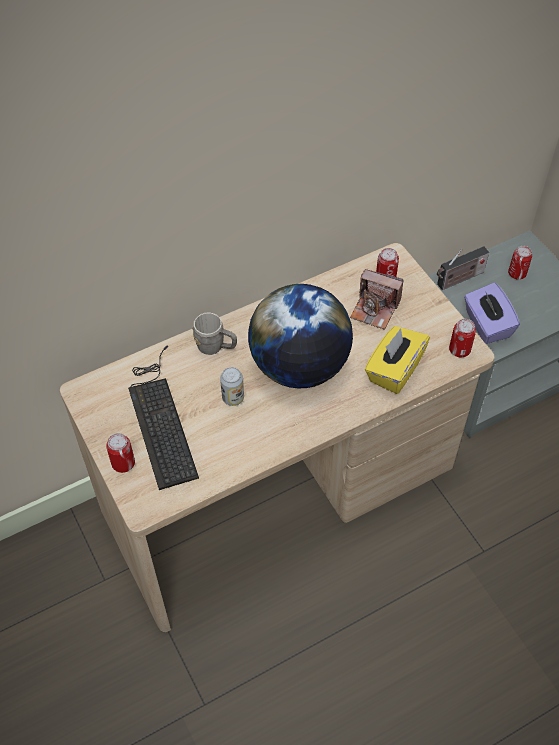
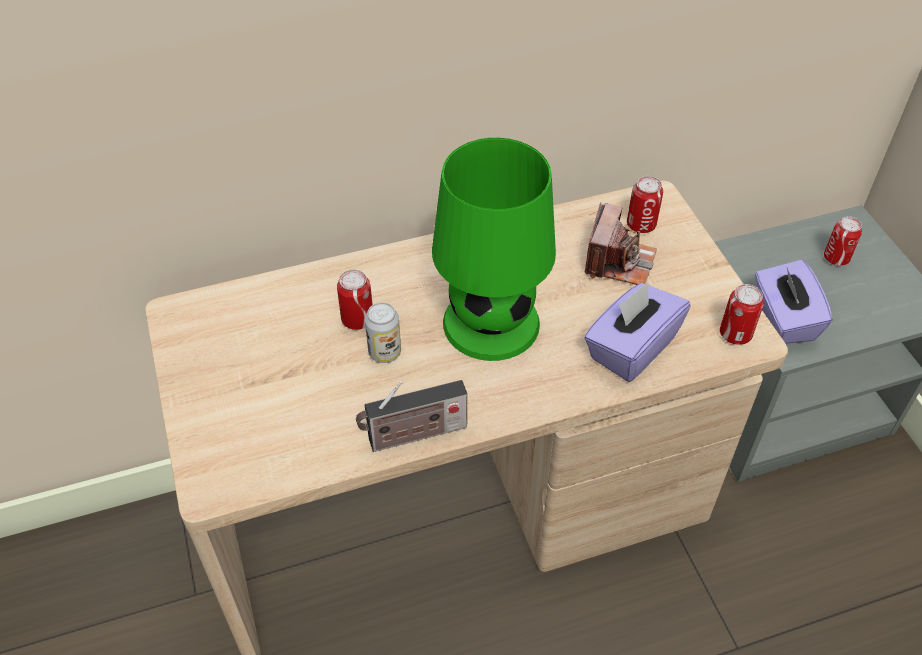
camera: 10 degrees right, 5 degrees down
can [106,433,135,473] -> can moved to [337,270,373,330]
keyboard [128,346,199,490] -> none
grey mug [192,313,237,355] -> none
globe [248,284,353,388] -> green table lamp [432,138,556,361]
camera [350,269,403,330] -> camera turned 105 degrees counterclockwise [585,203,657,285]
yellow tissue box [365,326,430,394] -> purple tissue box [584,282,691,382]
radio [437,246,489,290] -> radio moved to [356,380,467,452]

